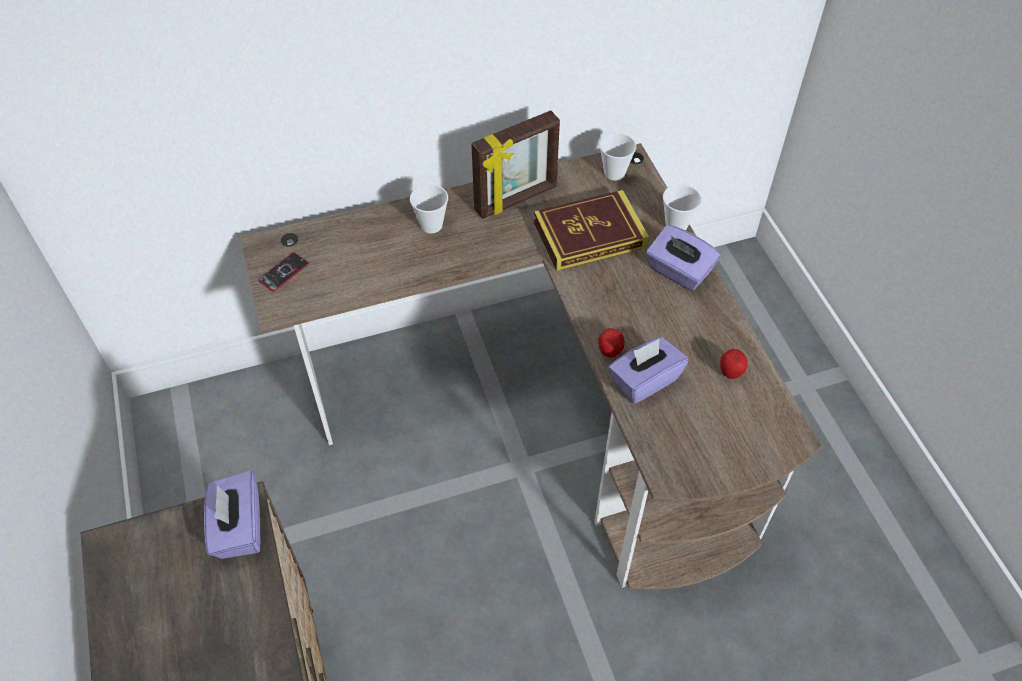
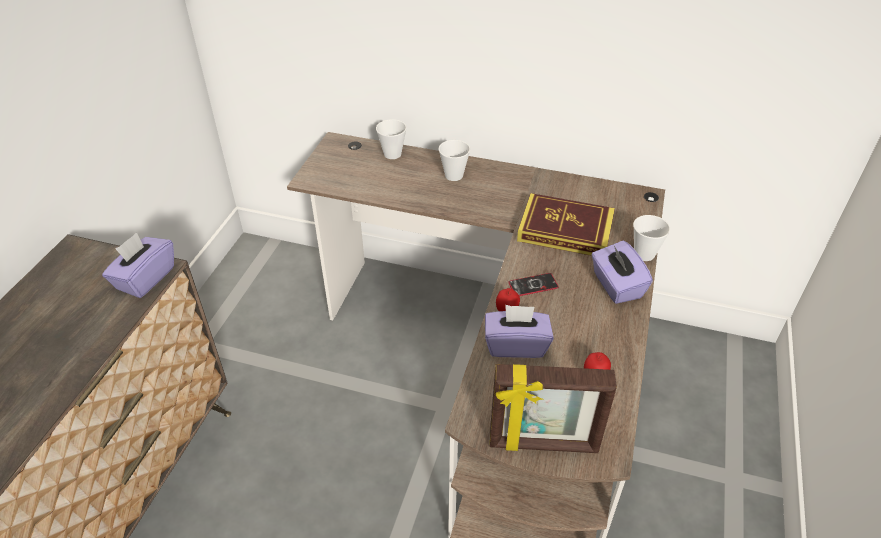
camera: 35 degrees right, 10 degrees down
phone [258,252,309,292] -> phone moved to [508,273,559,296]
picture frame [471,110,560,219] -> picture frame moved to [490,364,617,453]
cup [600,133,636,181] -> cup moved to [376,119,407,159]

